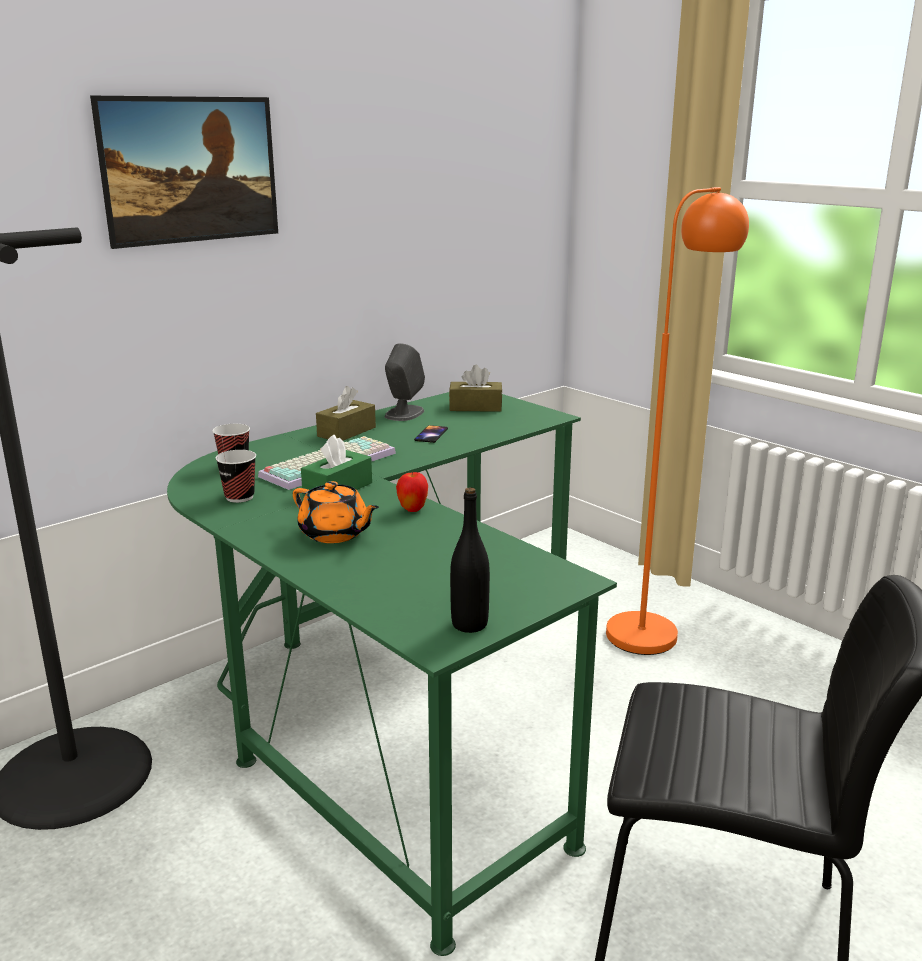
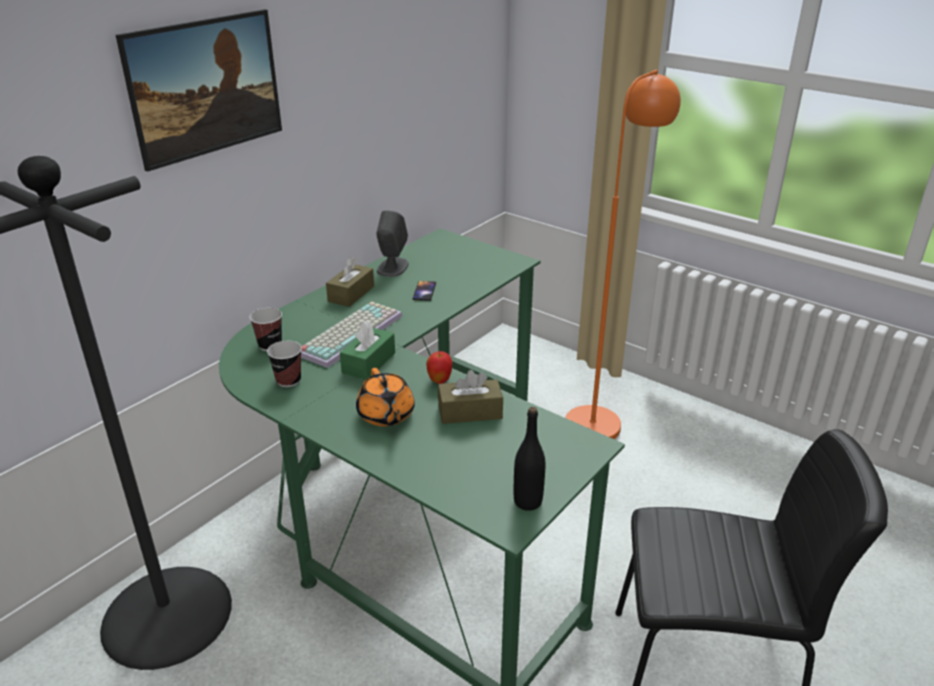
camera: 10 degrees left, 10 degrees up
orange teapot [293,481,379,543] -> orange teapot turned 45 degrees clockwise [356,368,415,426]
brown tissue box [449,365,502,412] -> brown tissue box moved to [438,370,503,424]

